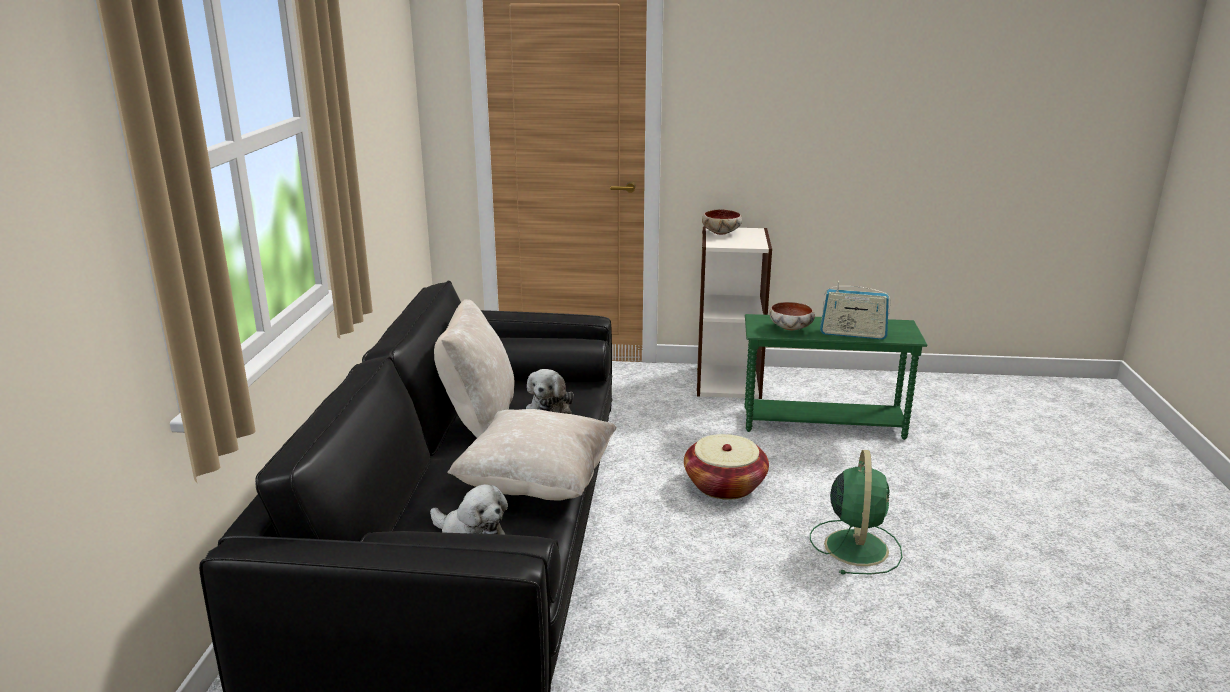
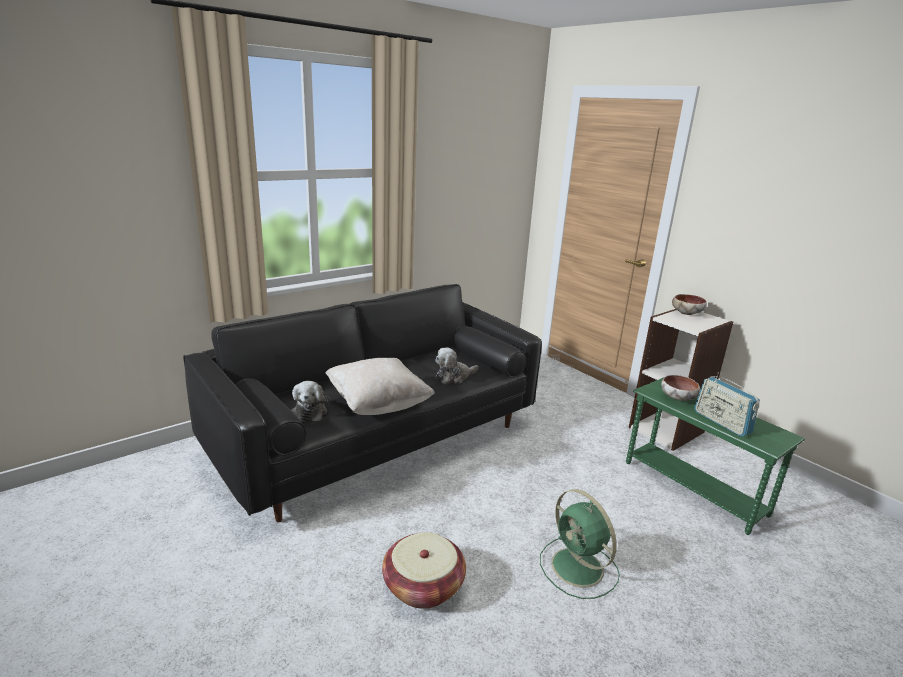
camera: 45 degrees right, 0 degrees up
beige pillow [434,299,515,438] -> none
basket [684,434,769,500] -> basket moved to [382,532,466,609]
green fan [810,450,903,575] -> green fan turned 90 degrees clockwise [540,489,620,599]

